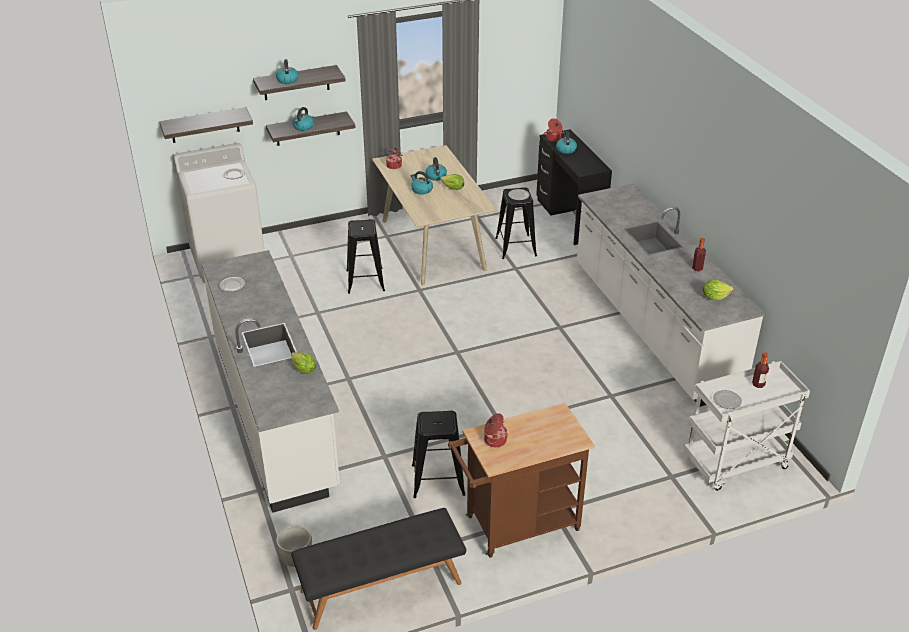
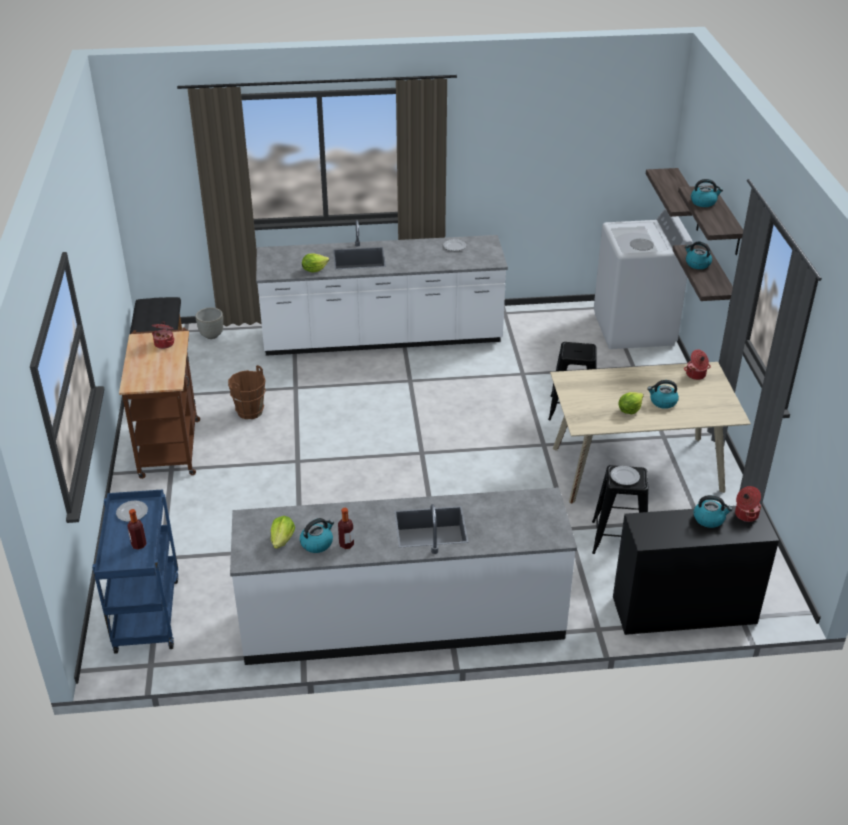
camera: 105 degrees right, 0 degrees up
kettle [411,171,433,195] -> kettle moved to [300,518,334,553]
black stool [412,411,465,498] -> brown bucket [228,365,266,419]
white cart [683,361,810,491] -> blue cart [92,489,178,654]

